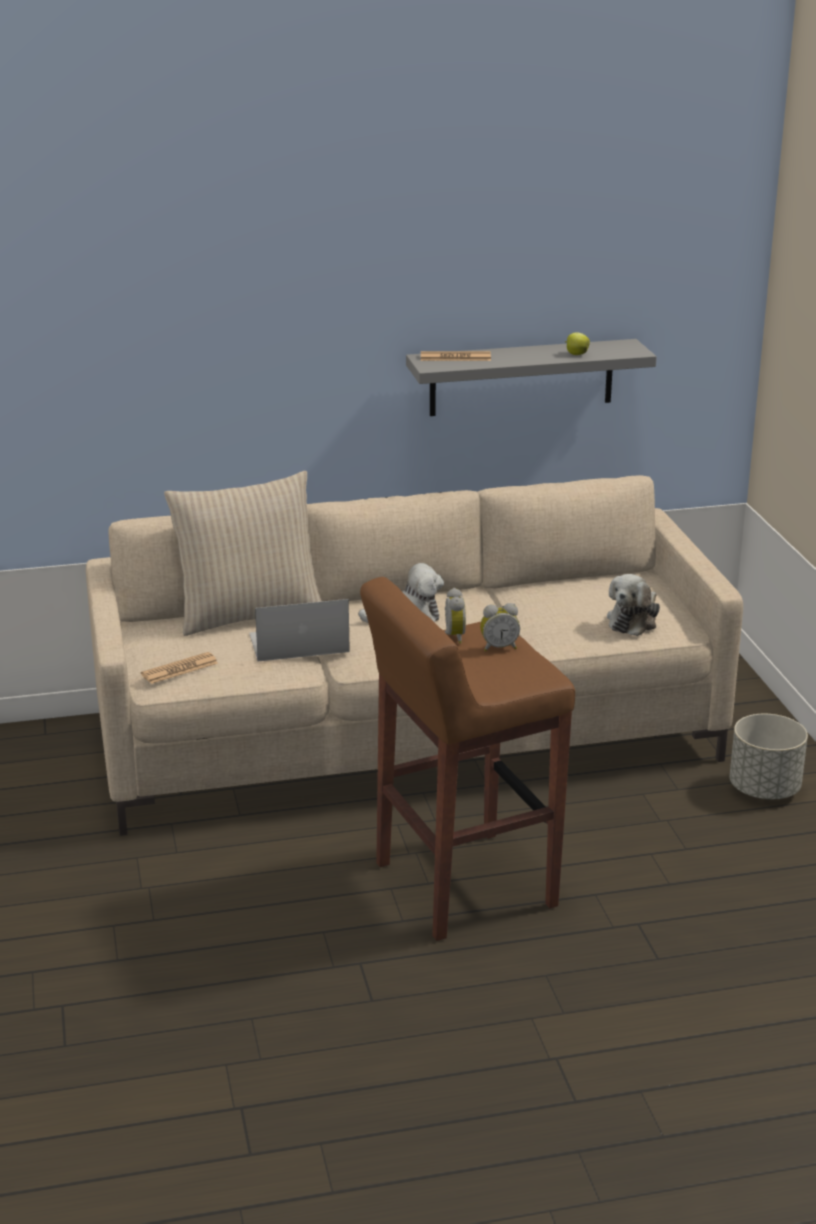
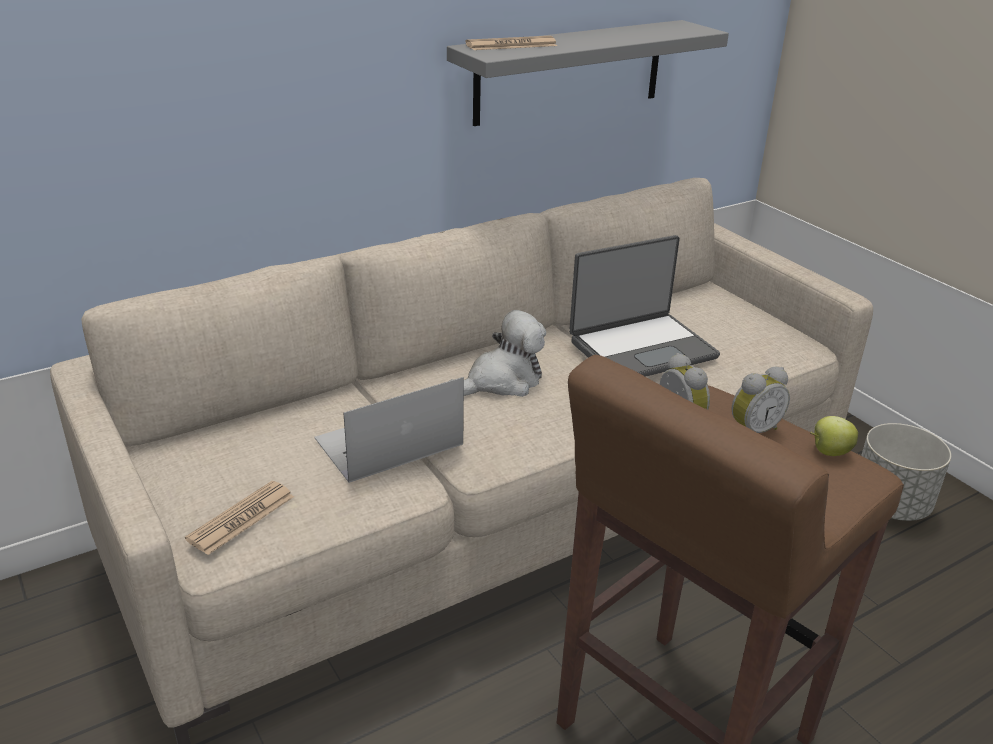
camera: 20 degrees left, 5 degrees up
beige pillow [164,471,322,636] -> none
apple [565,332,590,355] -> apple moved to [810,416,858,456]
plush toy [607,574,660,636] -> none
none -> laptop [569,235,720,377]

